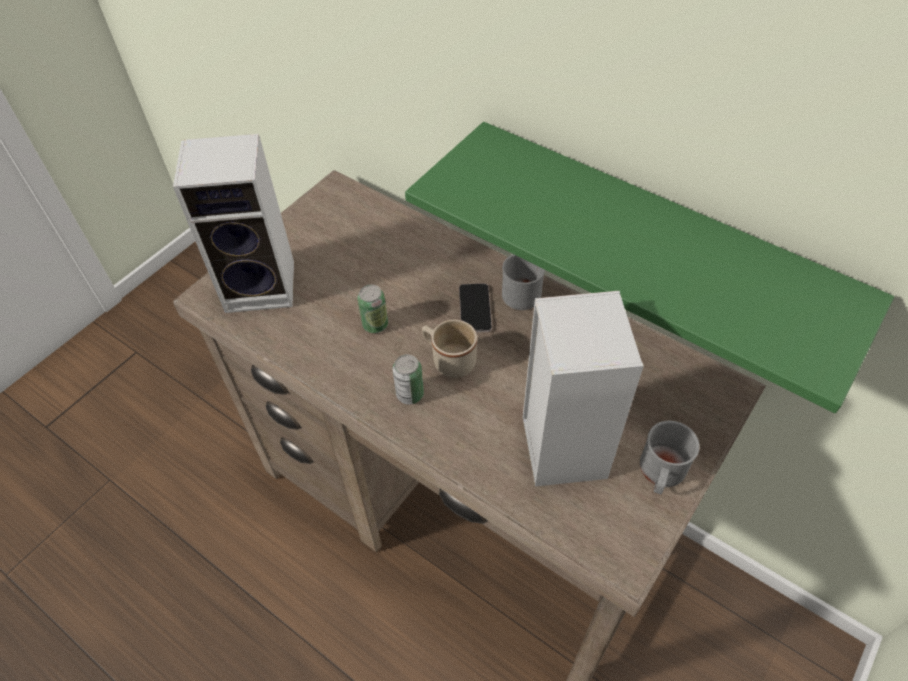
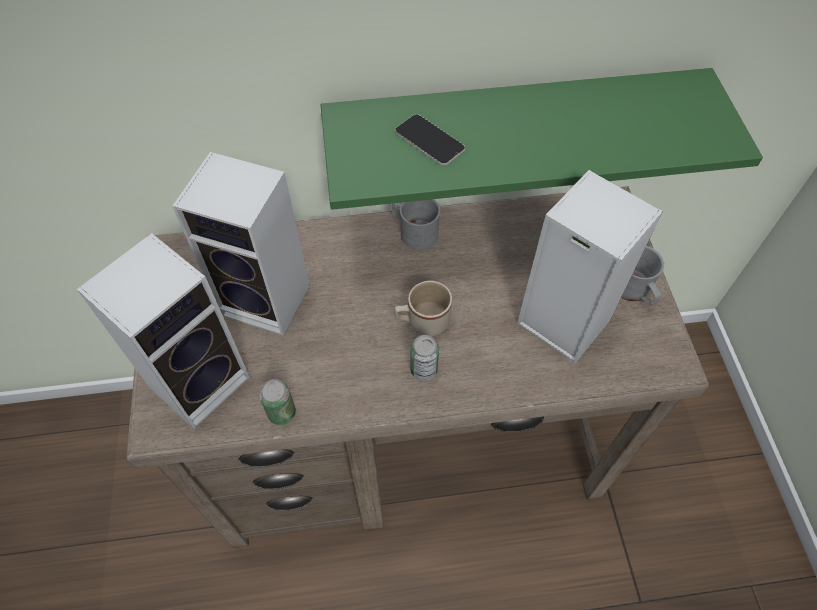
camera: 45 degrees left, 5 degrees up
can [357,284,388,333] -> can moved to [259,379,296,425]
phone [459,283,492,333] -> phone moved to [395,114,465,166]
none -> speaker [172,152,309,336]

